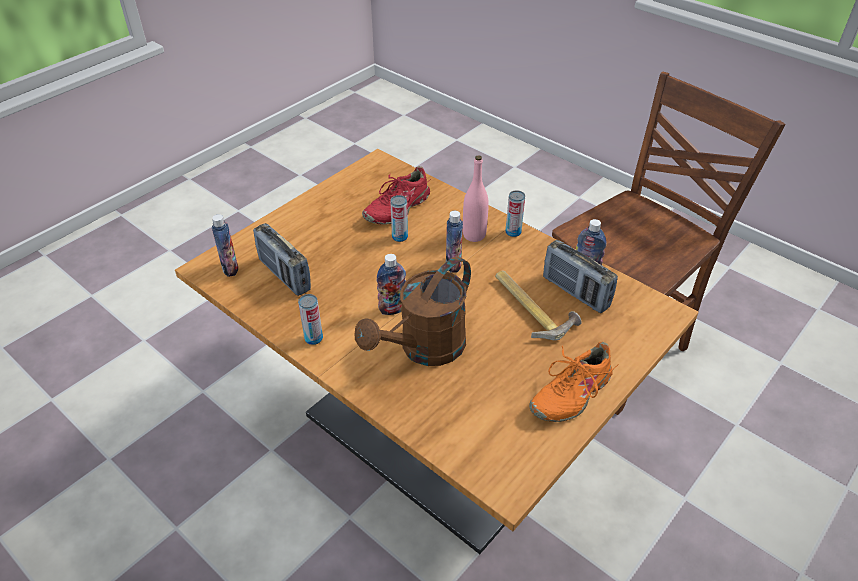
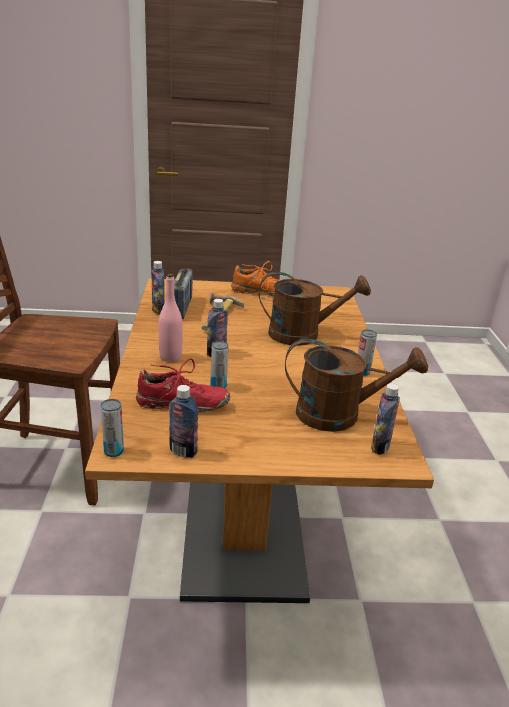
camera: 135 degrees left, 15 degrees down
radio [253,223,311,296] -> brown watering can [285,338,428,432]
bottle [377,254,406,315] -> bottle moved to [169,385,198,458]
can [505,190,525,237] -> can moved to [101,399,124,457]

